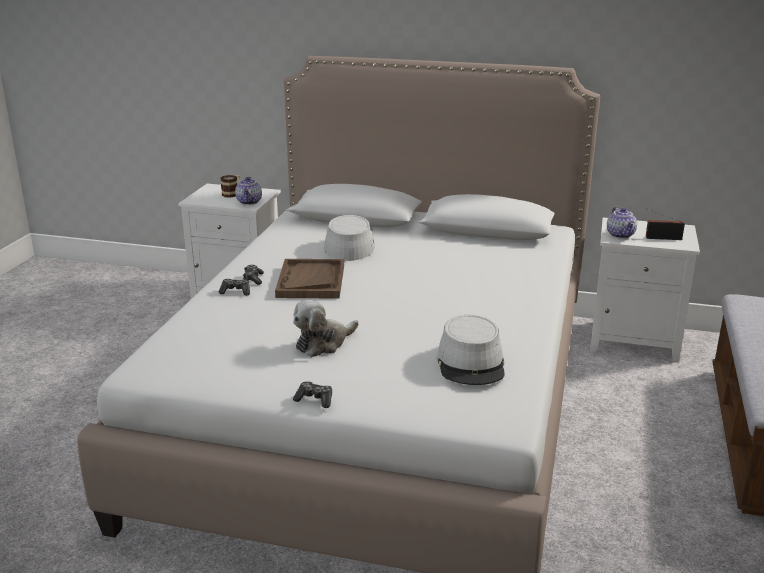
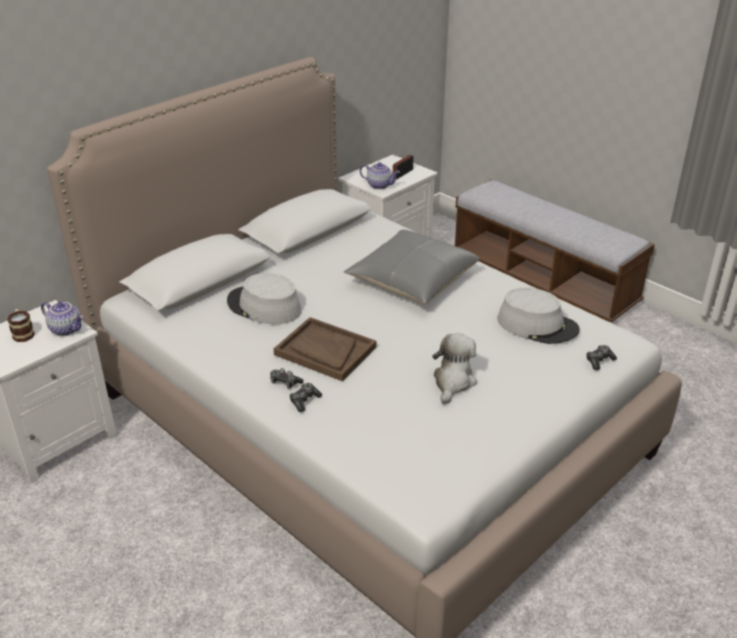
camera: 60 degrees left, 10 degrees up
plush toy [293,300,359,357] -> plush toy turned 150 degrees counterclockwise [432,333,477,404]
game controller [293,382,332,408] -> game controller moved to [586,345,617,370]
none -> grey pillow [344,230,480,304]

